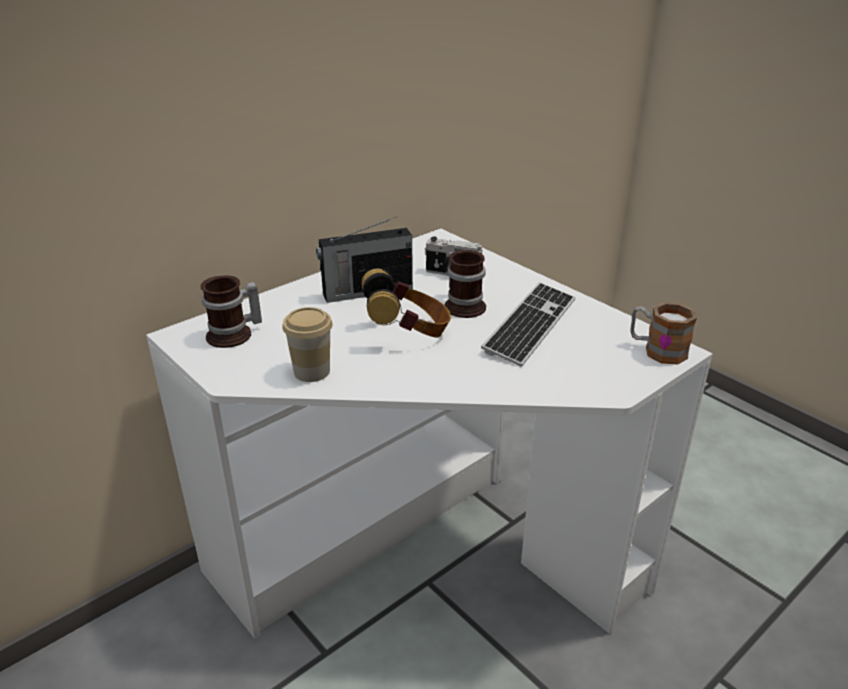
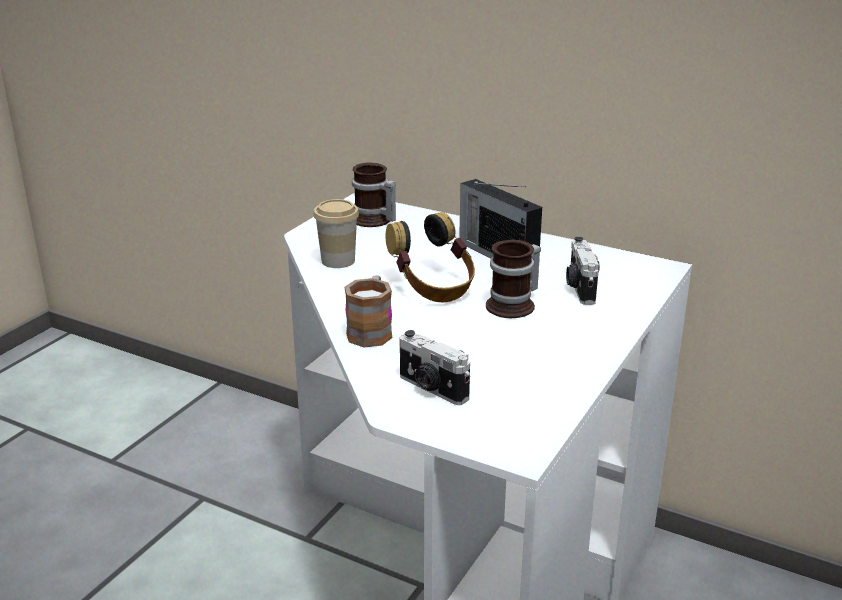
camera: 70 degrees right, 5 degrees down
keyboard [481,282,576,367] -> none
mug [630,302,697,365] -> mug moved to [345,275,393,347]
none -> camera [400,330,470,405]

